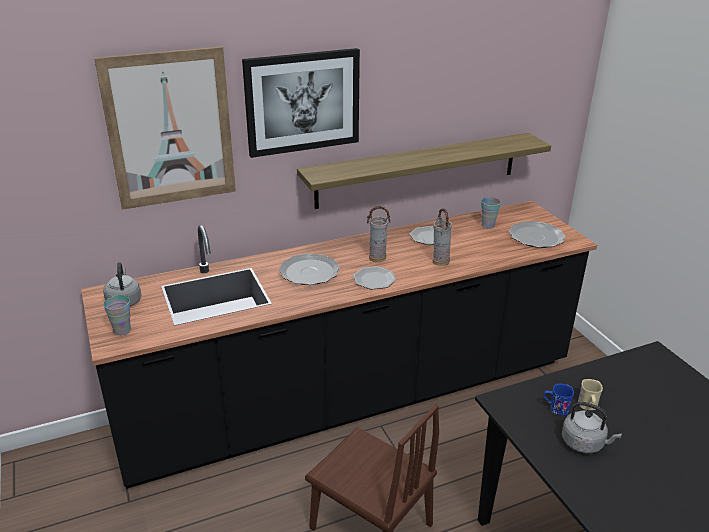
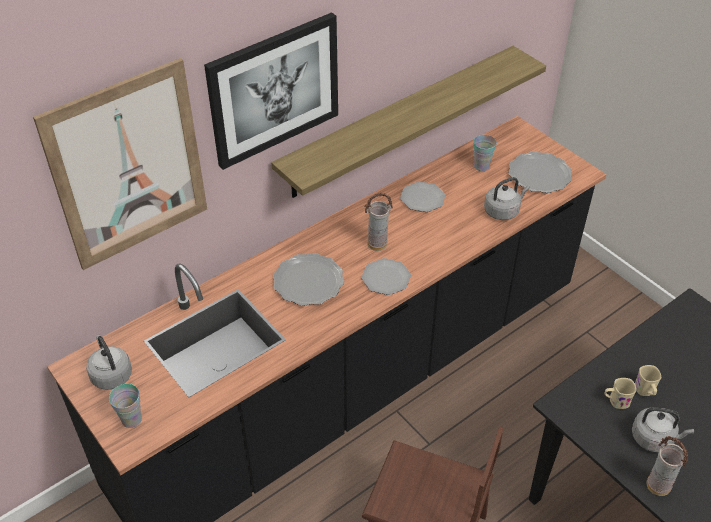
camera: 15 degrees left, 15 degrees up
vase [433,208,452,266] -> vase moved to [647,436,688,496]
blue mug [544,384,574,415] -> beige mug [604,378,636,409]
none -> grey kettle [484,177,530,220]

